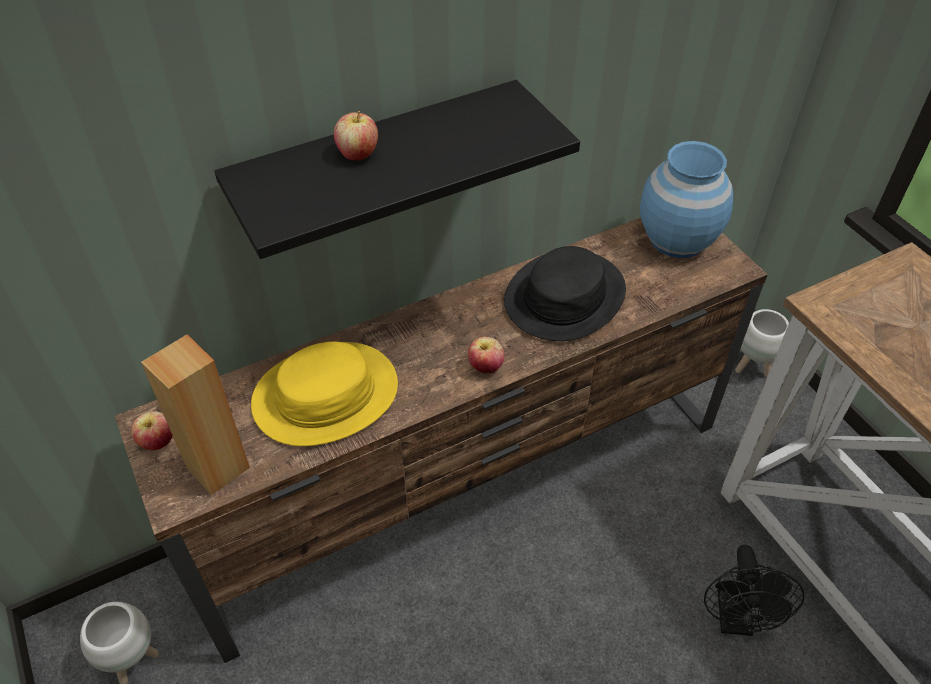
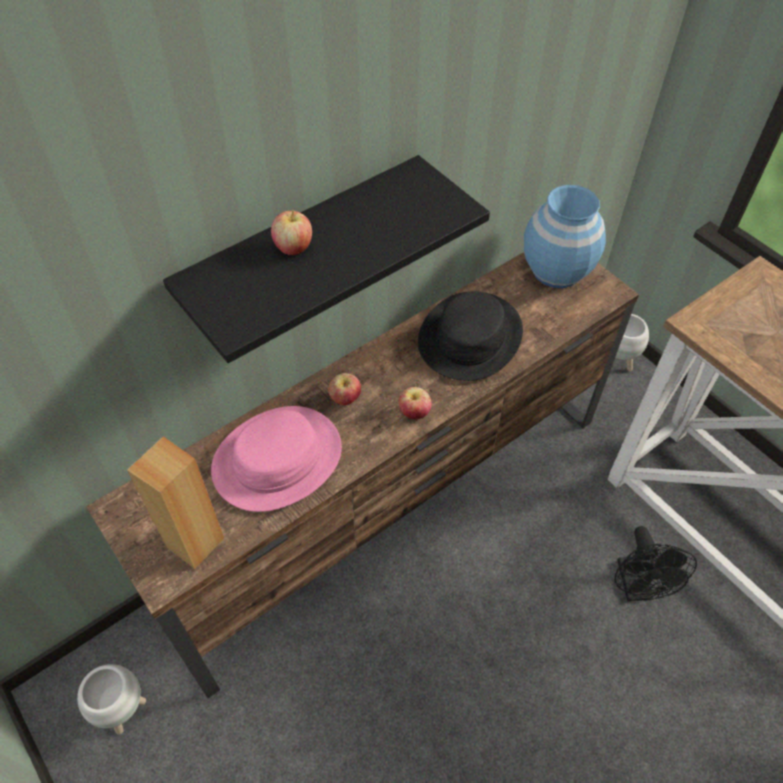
camera: 10 degrees left, 5 degrees up
apple [131,411,173,450] -> apple moved to [328,373,361,405]
yellow hat [251,342,398,446] -> pink hat [211,406,342,512]

